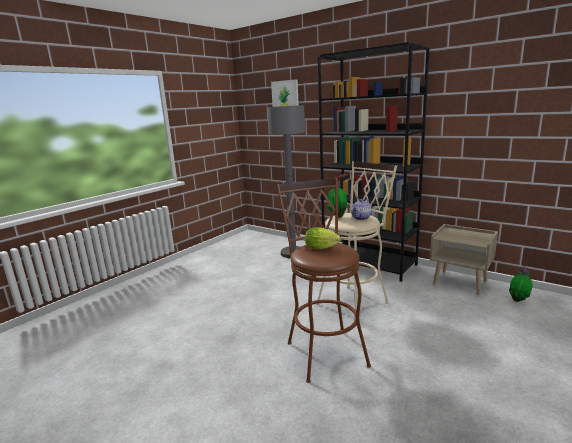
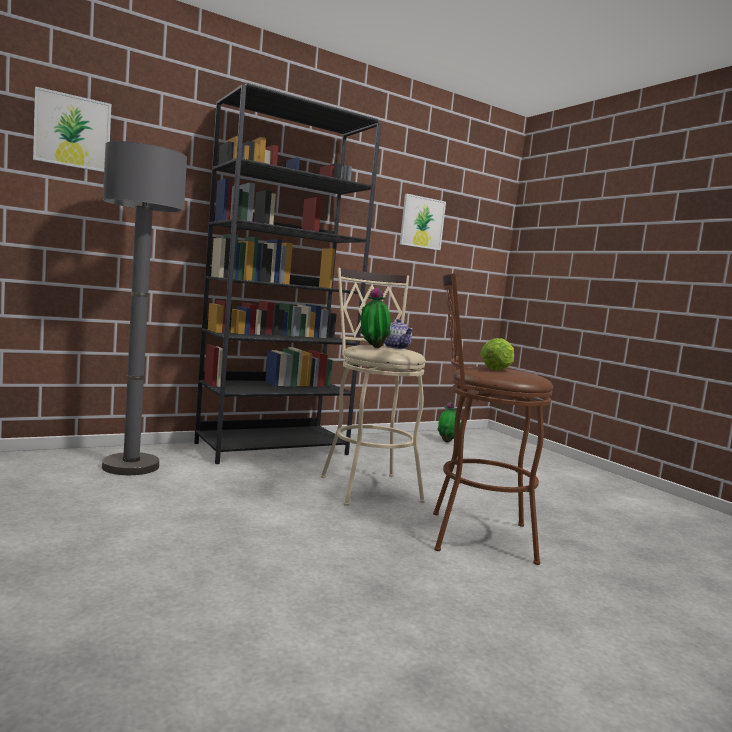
camera: 70 degrees left, 10 degrees down
beige nightstand [430,224,498,295] -> none
none -> picture [400,194,446,250]

